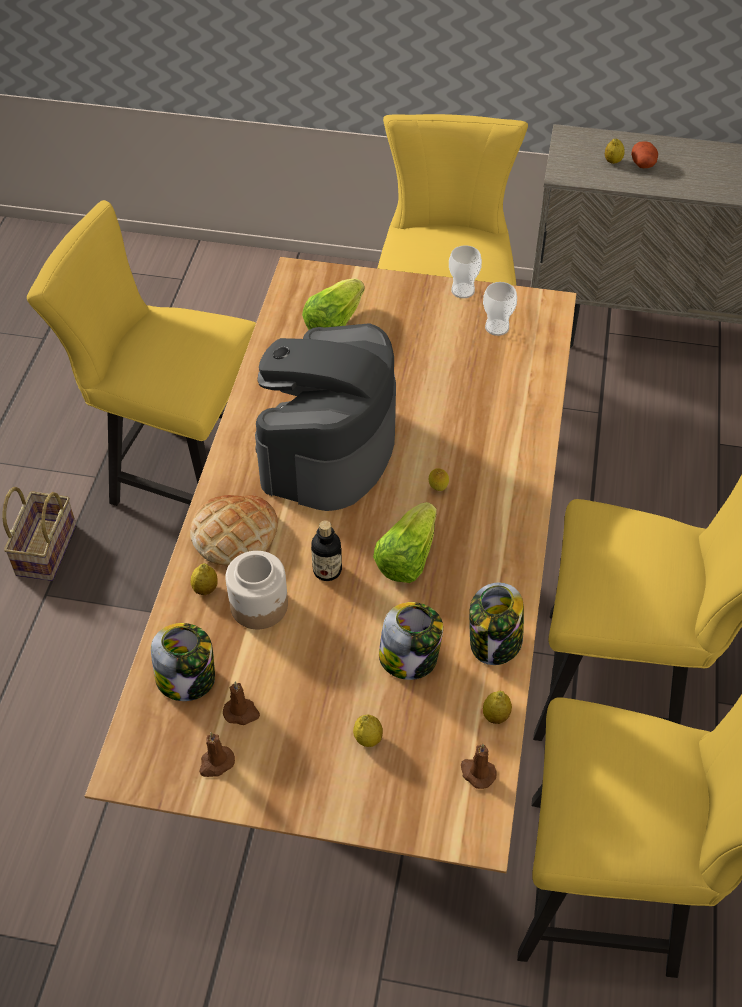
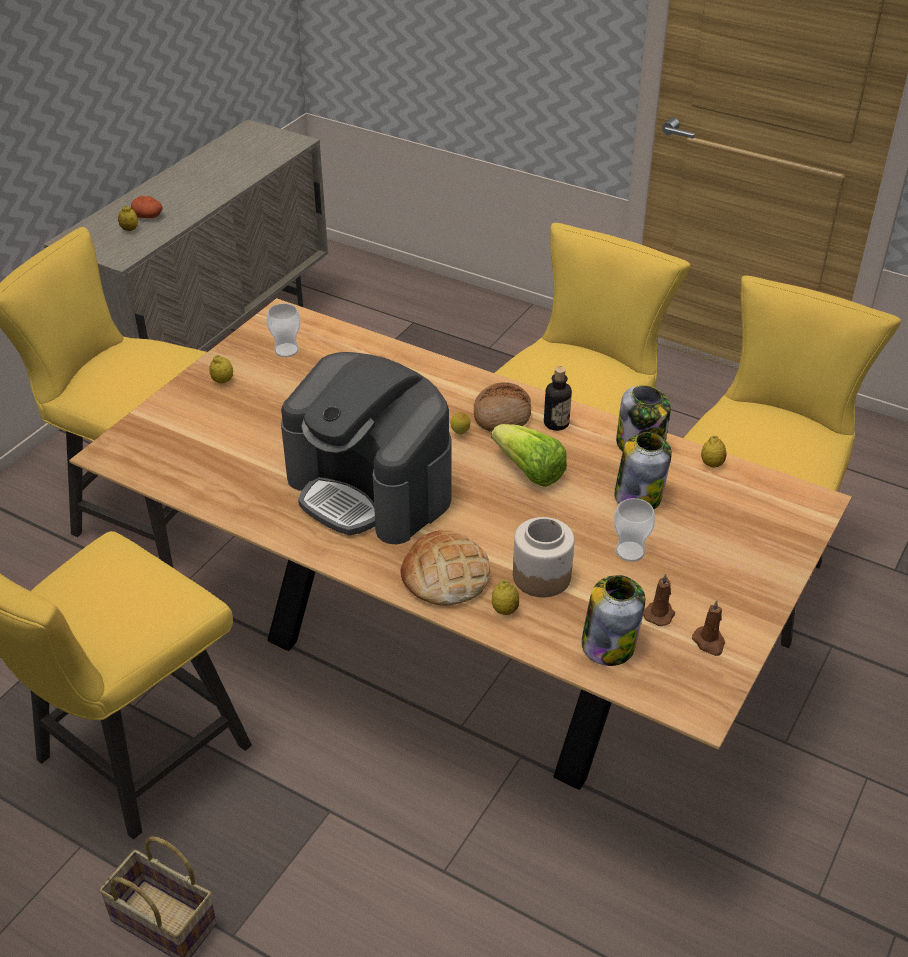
camera: 70 degrees left, 10 degrees down
lettuce [302,279,365,330] -> none
bottle [311,520,342,581] -> bottle moved to [544,366,572,431]
lemon [353,715,383,747] -> lemon moved to [209,355,233,383]
cup [449,245,482,298] -> cup moved to [614,498,655,562]
brown candle [461,744,496,789] -> none
none -> bread [474,382,531,432]

